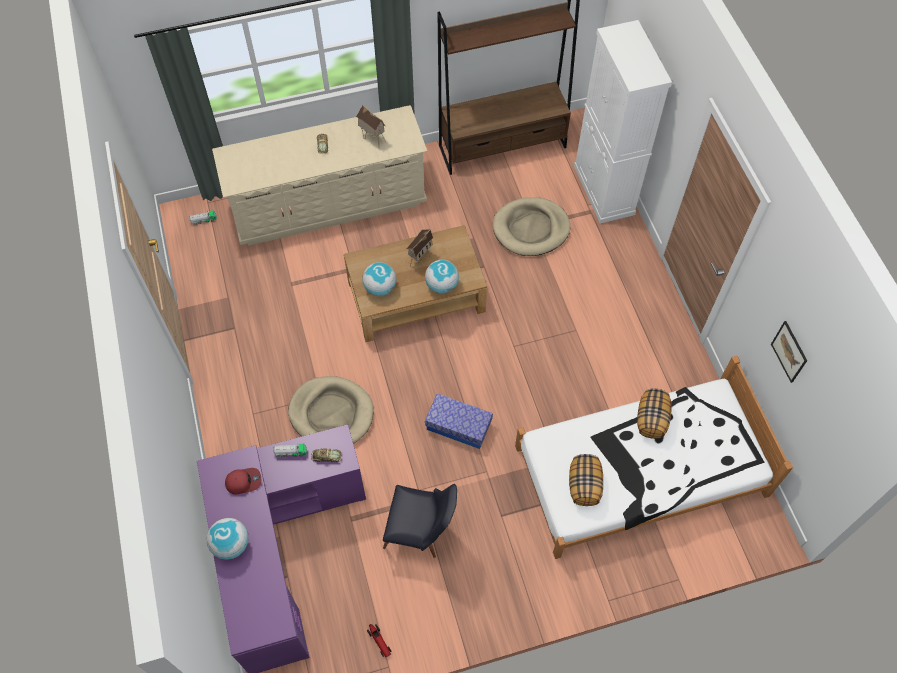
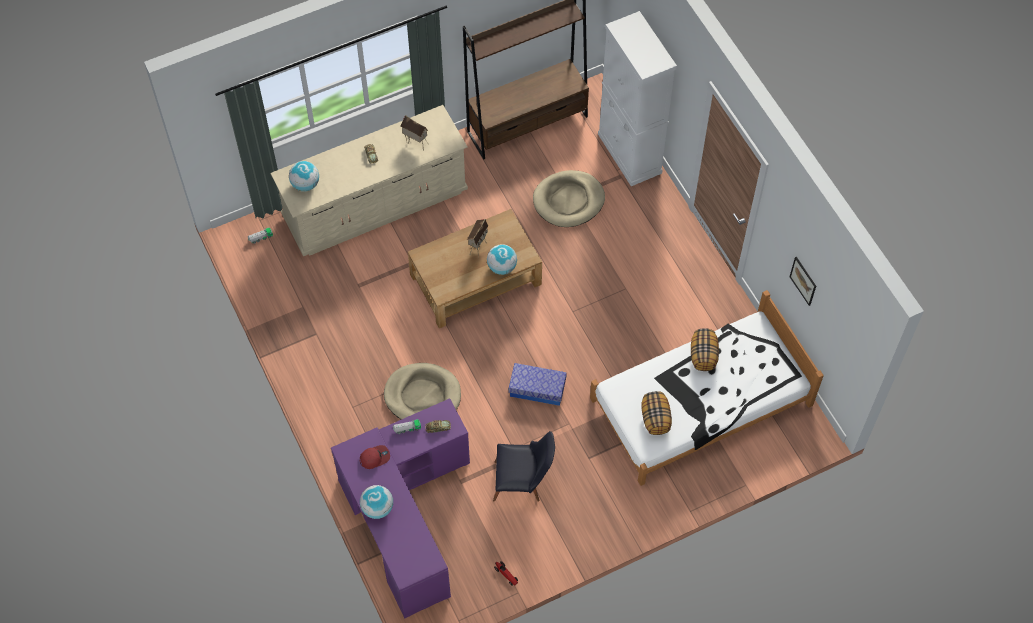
camera: 10 degrees left, 0 degrees up
globe [362,262,396,296] -> globe moved to [289,161,319,191]

